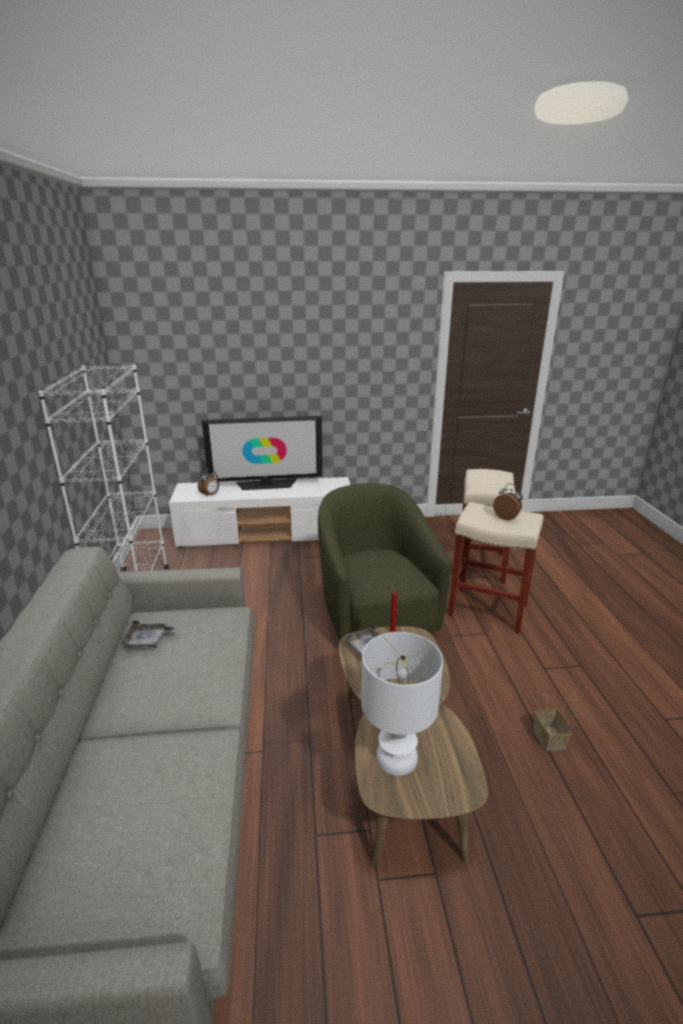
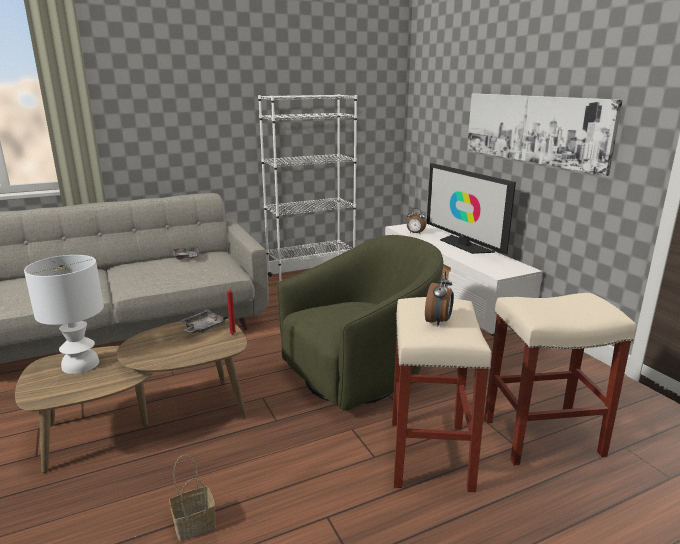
camera: 70 degrees right, 5 degrees down
none -> picture [467,93,623,176]

